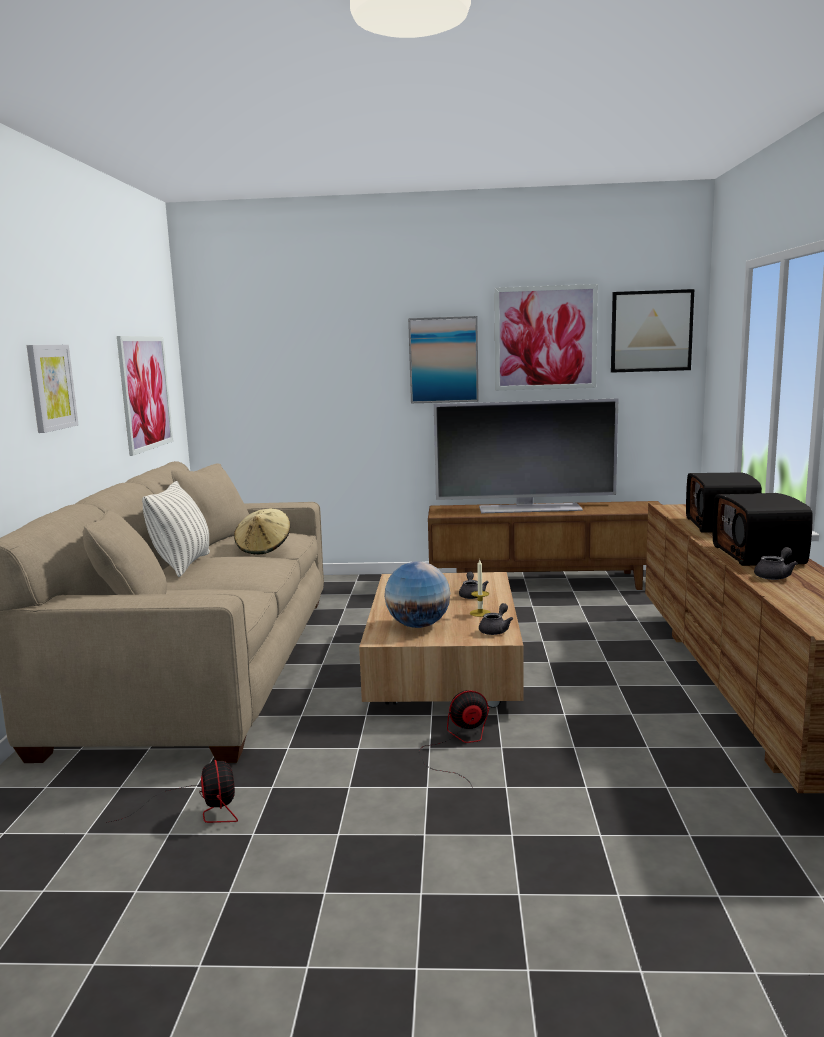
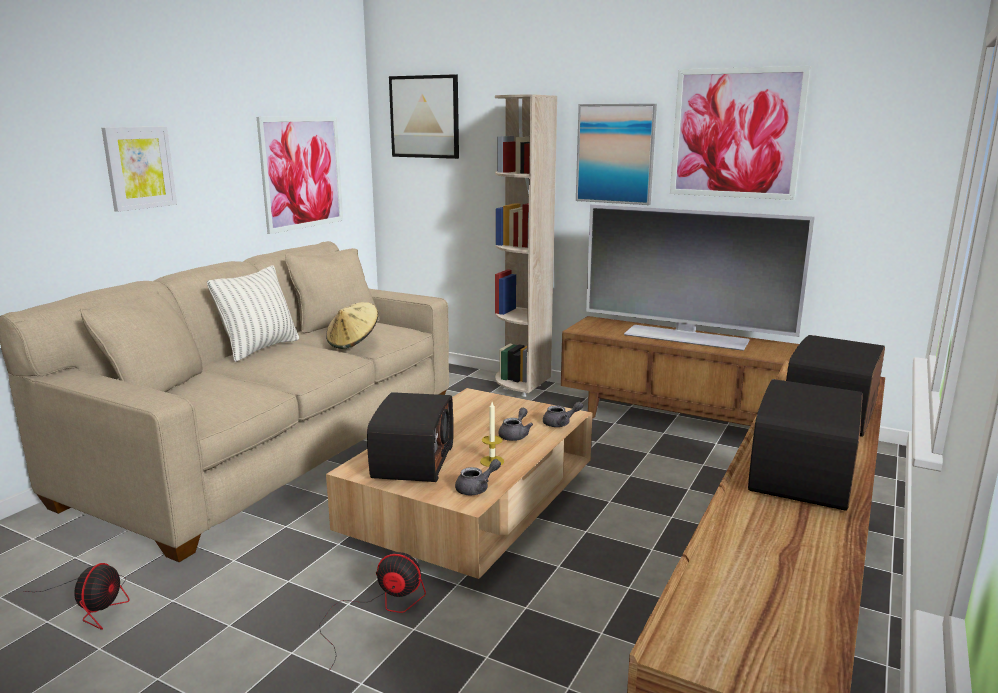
camera: 25 degrees right, 5 degrees up
globe [384,561,450,628] -> radio [367,392,453,482]
picture [611,289,694,373] -> picture moved to [389,74,459,159]
grey teapot [754,547,798,580] -> grey teapot moved to [543,402,583,427]
none -> beige bookcase [495,94,557,397]

